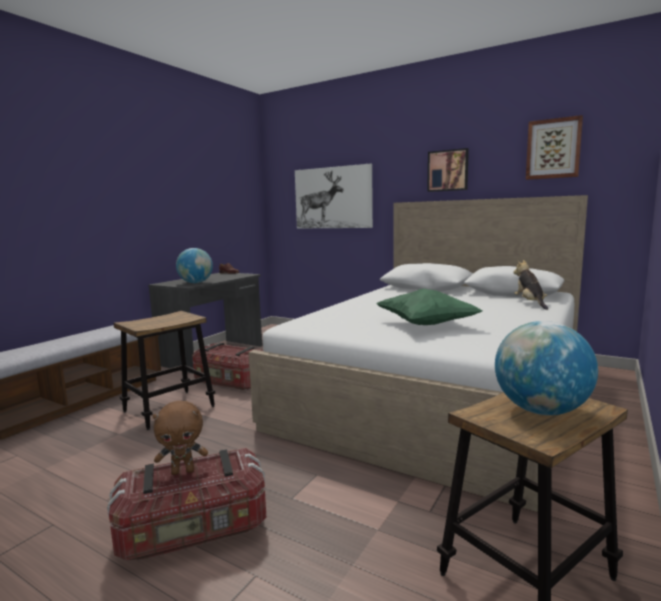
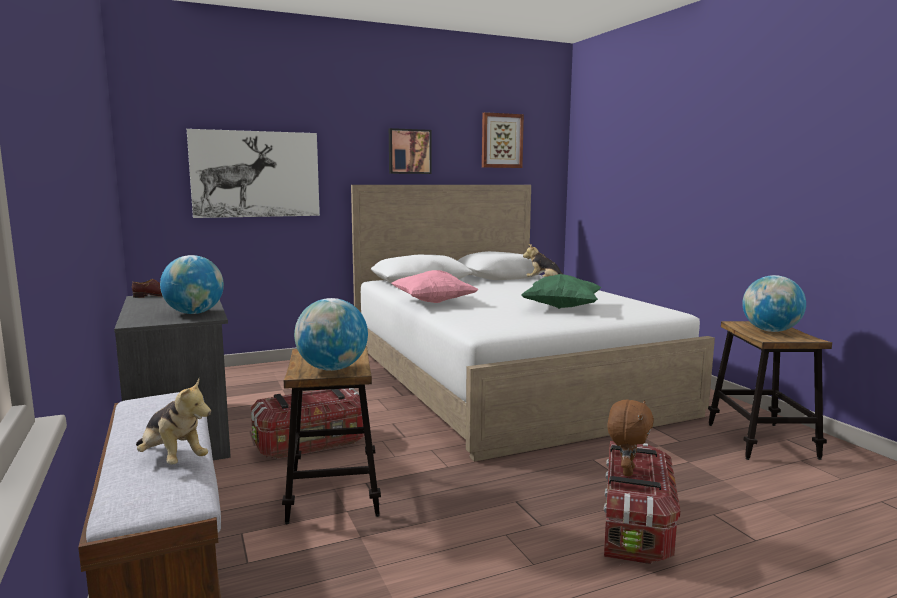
camera: 55 degrees left, 0 degrees up
none -> plush toy [136,379,211,465]
none -> globe [294,298,368,371]
none -> pink pillow [391,270,478,303]

